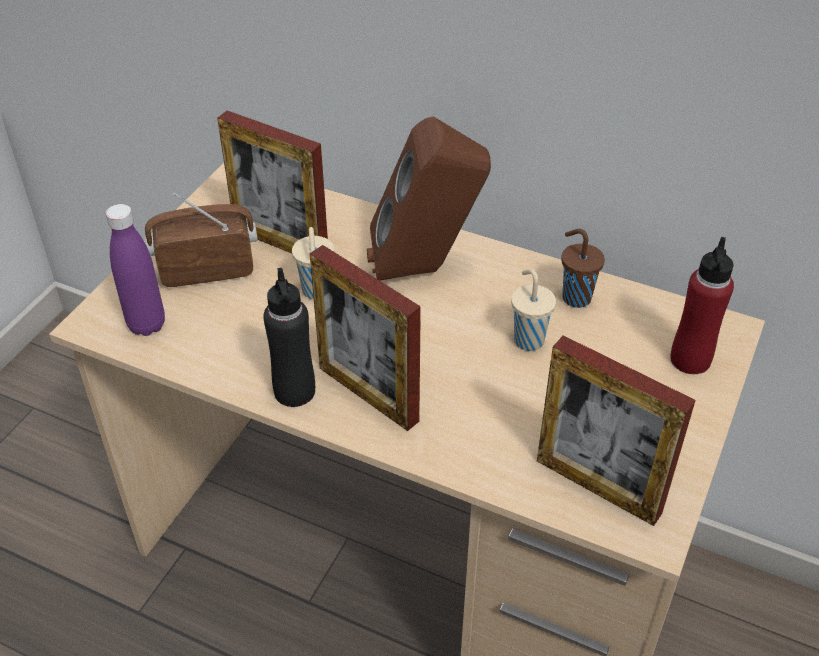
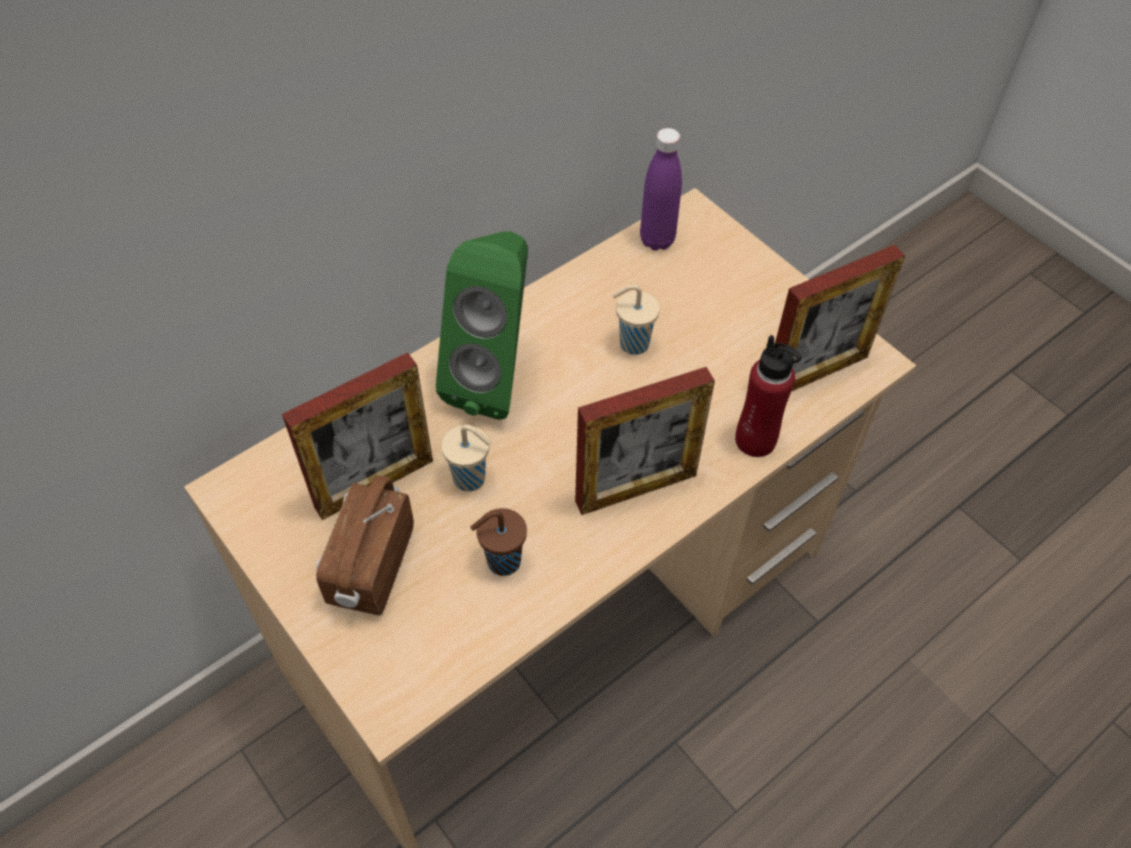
camera: 65 degrees left, 10 degrees up
purple bottle [106,204,165,336] -> purple bottle moved to [640,128,682,251]
black bottle [263,268,315,407] -> none
brown speaker [367,116,491,281] -> green speaker [436,231,528,420]
brown cup [561,229,605,308] -> brown cup moved to [471,508,527,576]
red bottle [670,237,734,374] -> red bottle moved to [735,335,802,457]

